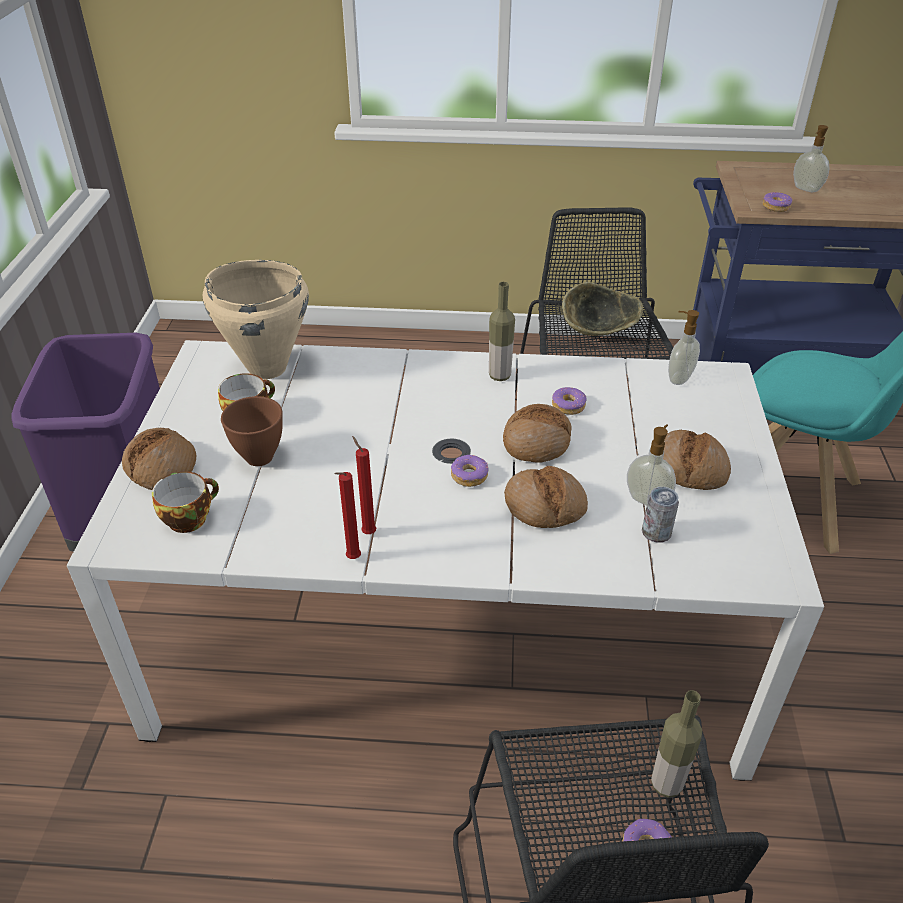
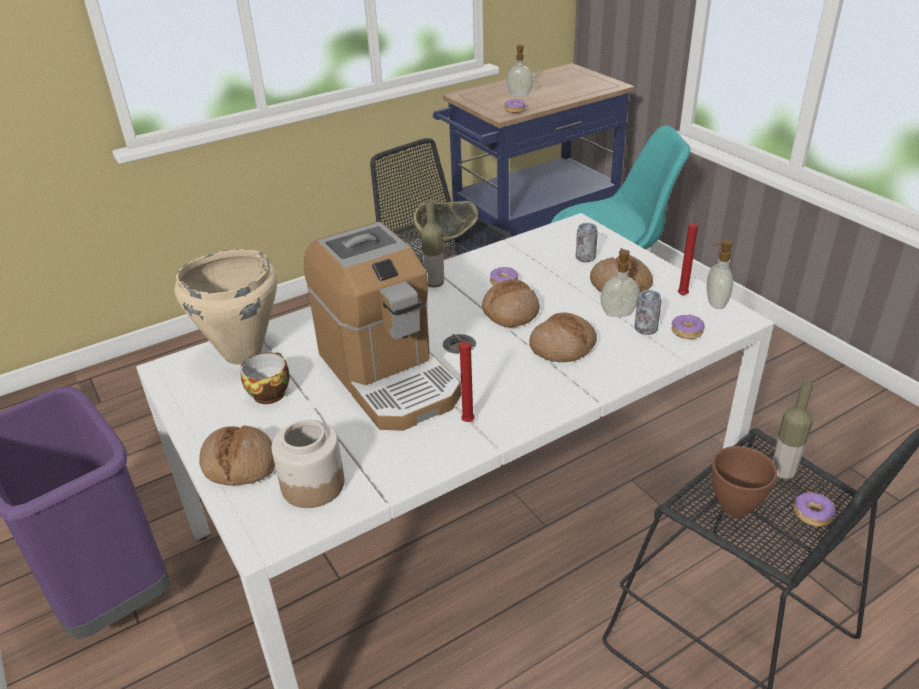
camera: 35 degrees left, 5 degrees down
cup [152,471,219,533] -> jar [272,420,345,508]
brown bowl [221,396,283,466] -> brown bowl moved to [712,446,777,518]
red candle [334,472,361,559] -> red candle moved to [678,220,698,296]
donut [451,455,489,487] -> donut moved to [671,314,705,339]
soap dispenser [668,310,700,385] -> soap dispenser moved to [706,239,733,309]
none -> coffee machine [304,222,461,431]
none -> can [576,223,598,262]

